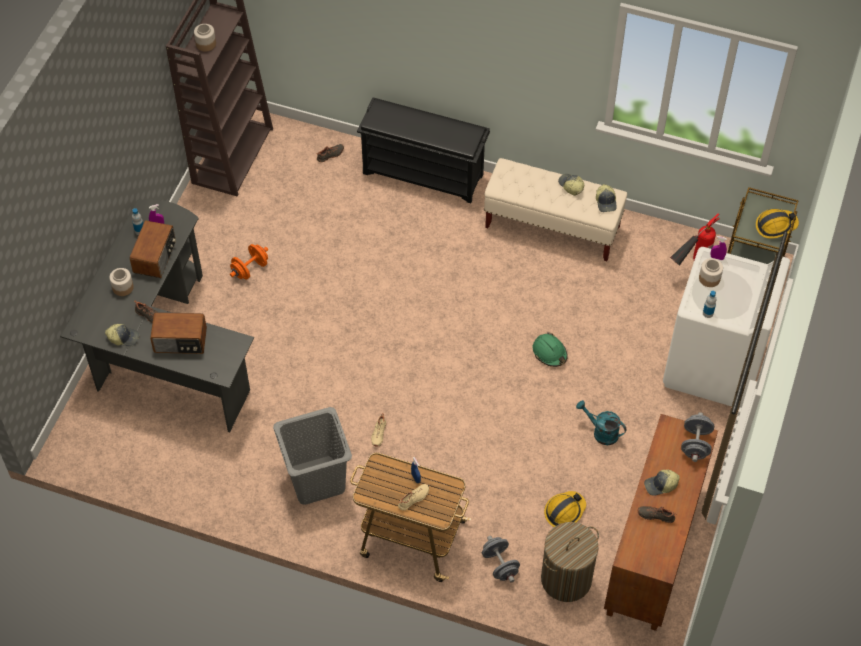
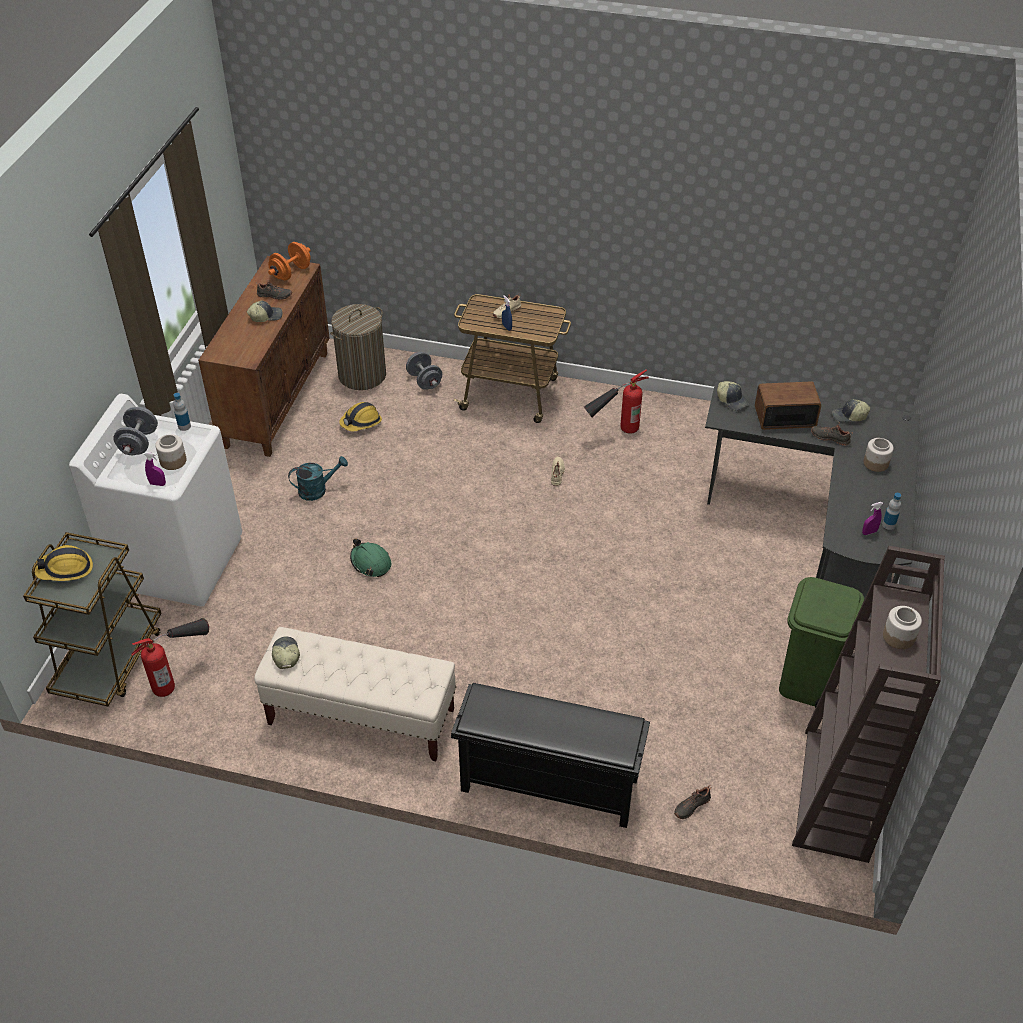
camera: 175 degrees right, 10 degrees down
radio [130,220,176,278] -> none
orange dumbbell [230,244,268,280] -> orange dumbbell moved to [268,242,311,280]
grey laundry basket [273,407,352,505] -> fire extinguisher [583,370,649,434]
cap [558,174,584,196] -> cap moved to [717,381,749,411]
turquoise watering can [576,400,626,445] -> turquoise watering can turned 45 degrees counterclockwise [288,456,348,501]
grey dumbbell [681,412,714,462] -> grey dumbbell moved to [113,407,158,455]
none -> green trash can [779,577,864,708]

